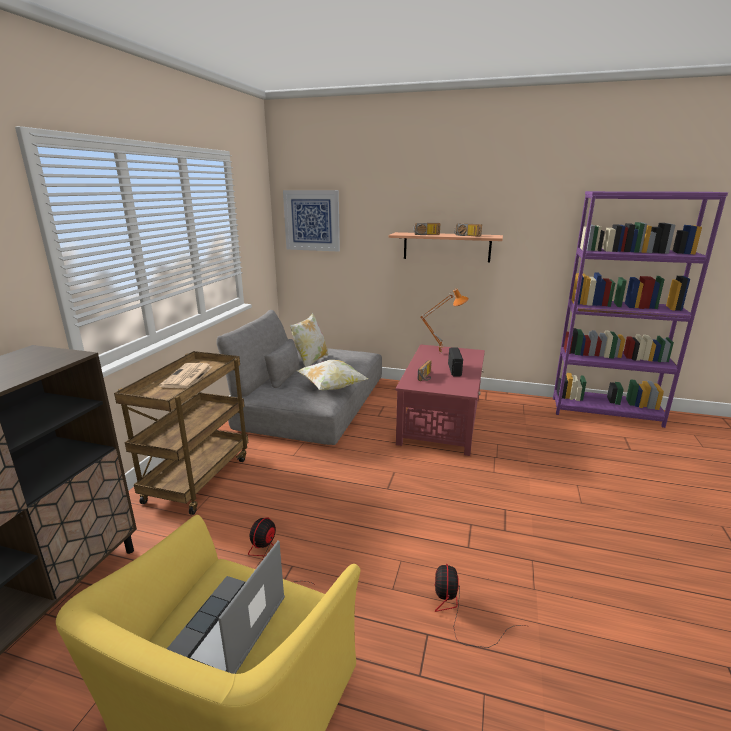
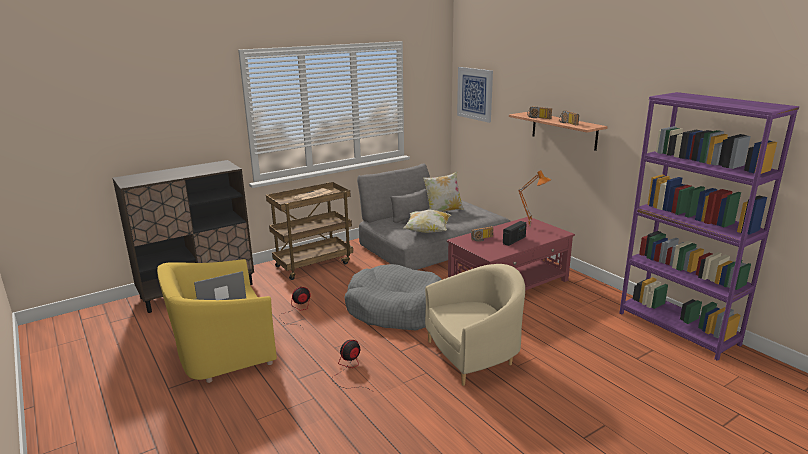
camera: 40 degrees right, 0 degrees up
none -> grey dog bed [344,264,442,331]
none -> beige armchair [425,264,525,386]

